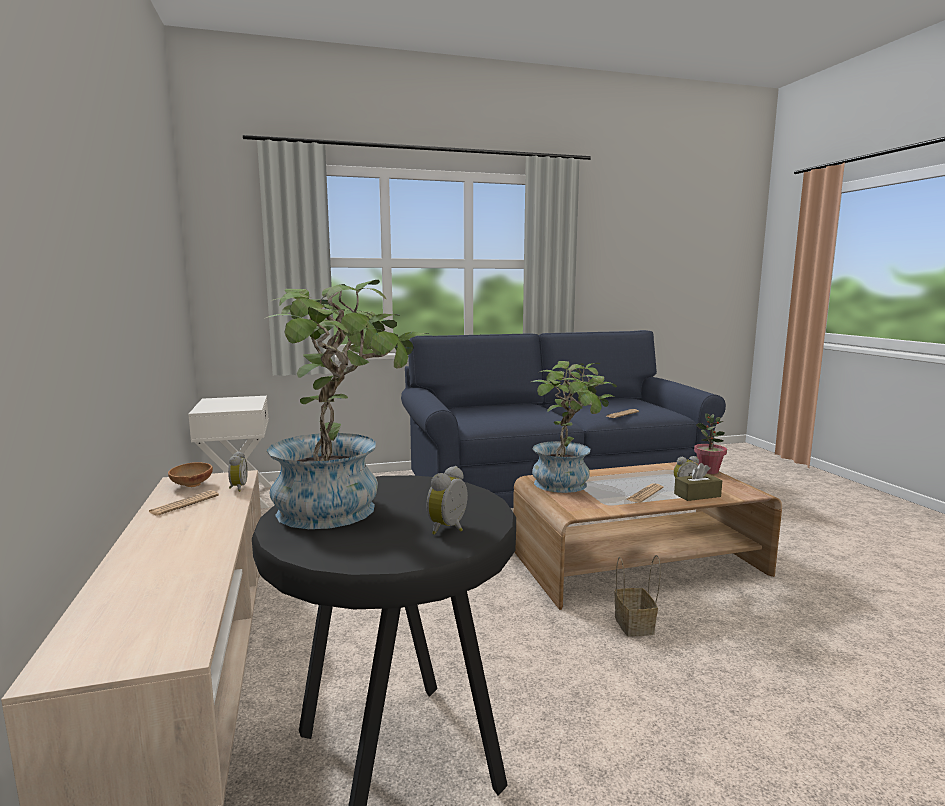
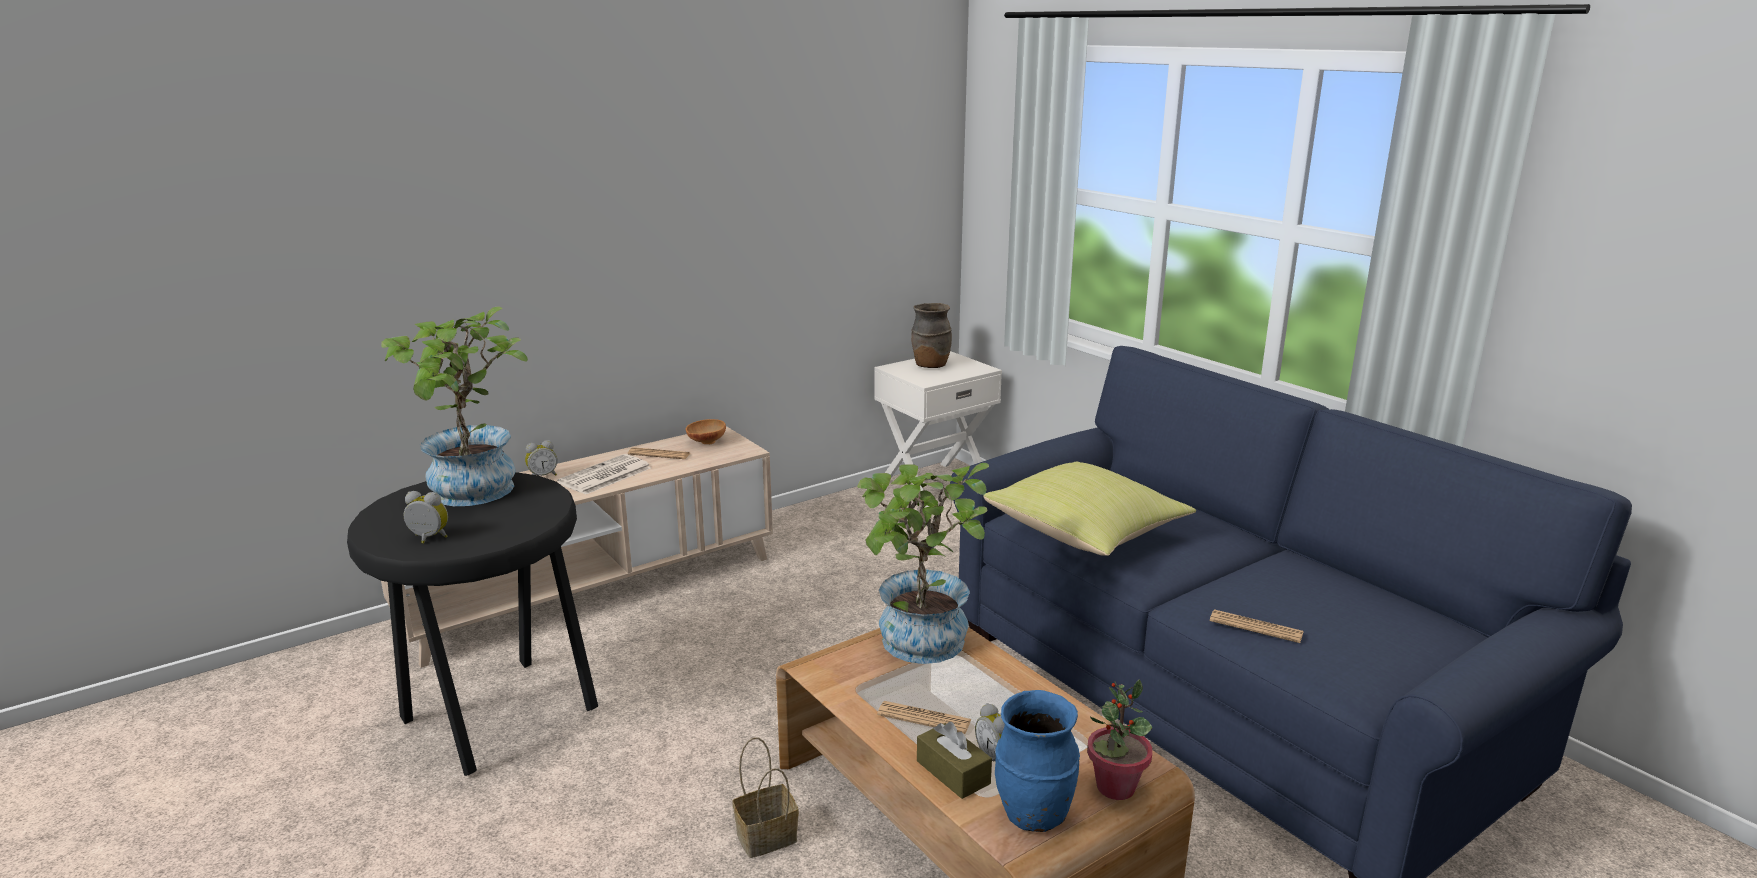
camera: 70 degrees right, 10 degrees up
alarm clock [228,451,248,492] -> alarm clock moved to [525,440,557,476]
none -> newspaper [557,454,651,495]
none -> brown vase [911,303,952,368]
none -> yellow pillow [983,462,1196,556]
none -> blue vase [995,690,1080,832]

